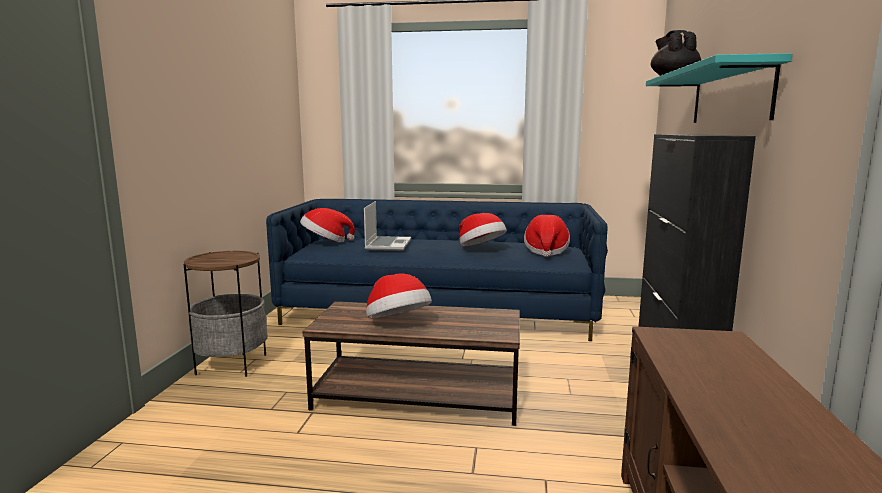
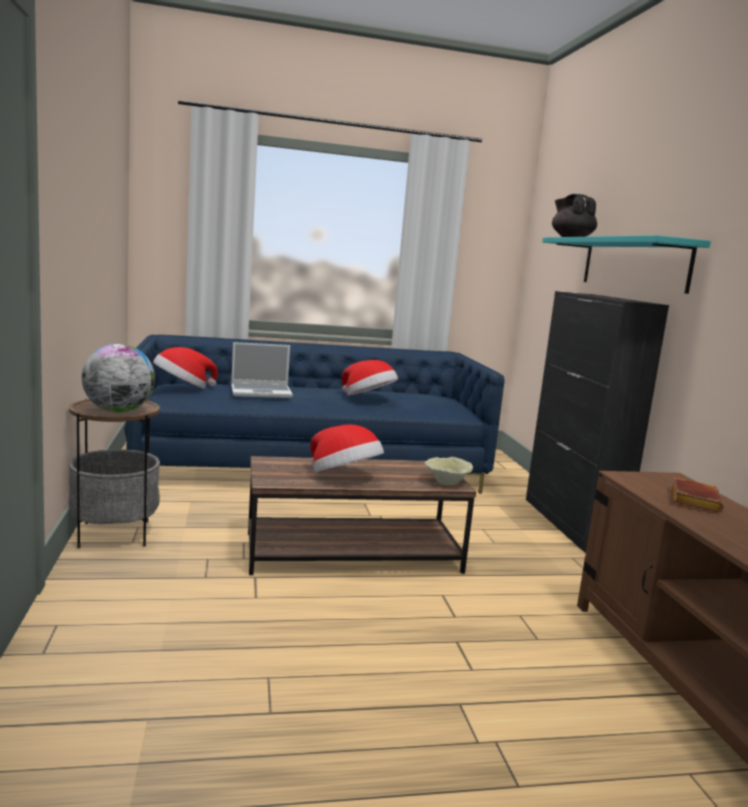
camera: 20 degrees left, 0 degrees up
laptop [364,201,411,250] -> laptop turned 90 degrees clockwise [231,342,293,398]
hat [524,215,570,257] -> none
none -> globe [82,344,155,413]
none -> beige bowl [424,457,473,486]
none -> brown book [672,477,724,513]

